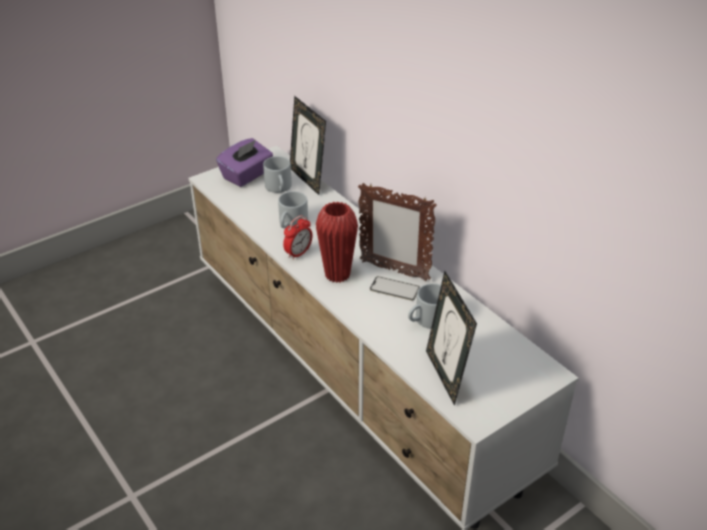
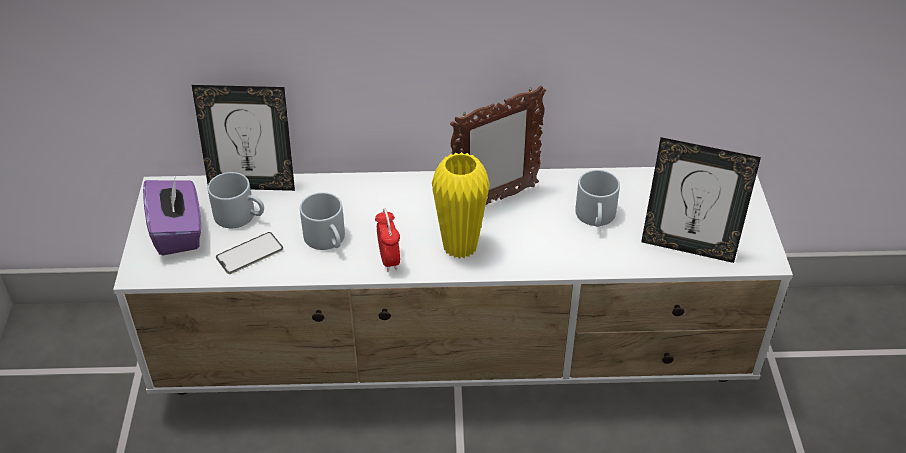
camera: 55 degrees left, 5 degrees up
red vase [316,202,358,283] -> yellow vase [432,152,490,259]
phone [370,276,420,301] -> phone moved to [216,232,283,274]

